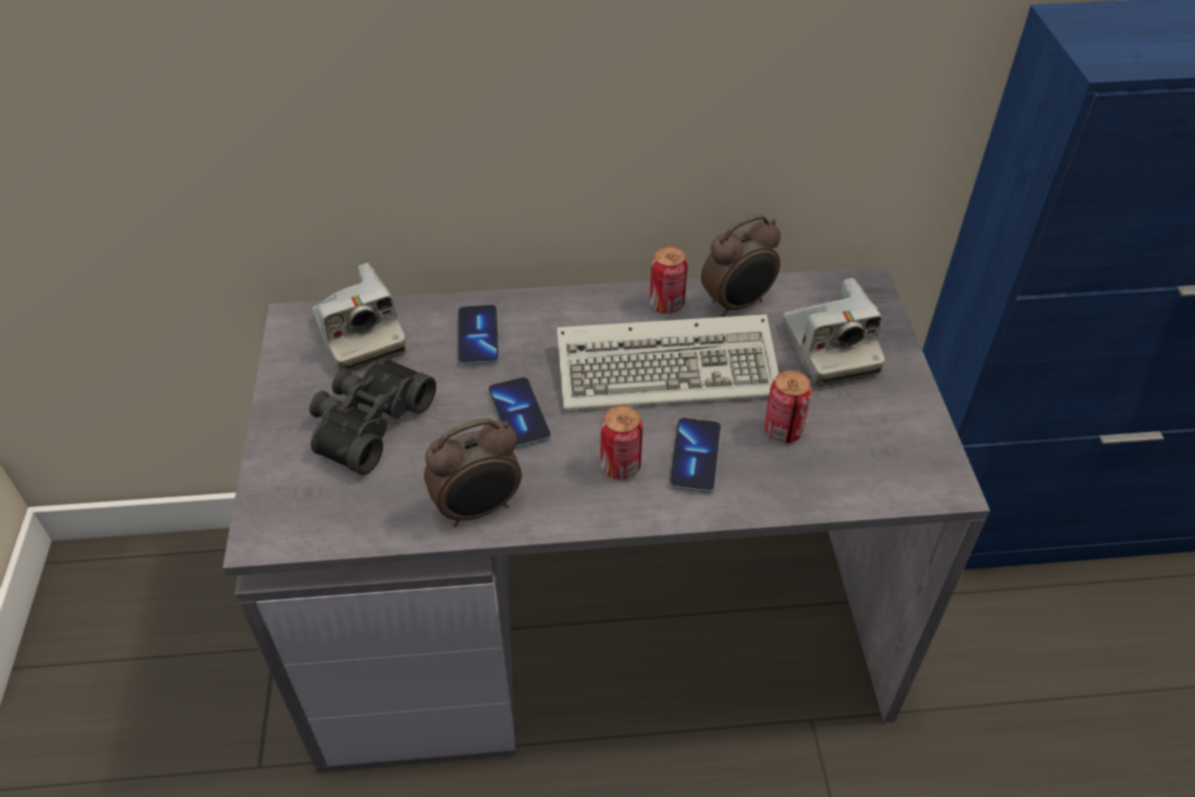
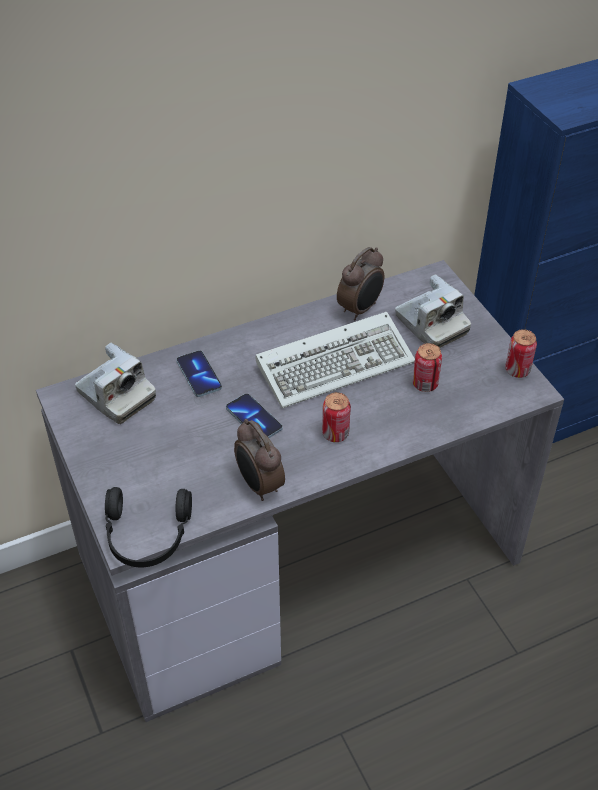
camera: 20 degrees left, 0 degrees up
black binoculars [309,358,436,475] -> none
alarm clock [424,418,522,527] -> alarm clock turned 105 degrees clockwise [234,419,285,501]
can [650,246,688,314] -> can moved to [505,329,537,378]
phone [669,418,721,493] -> none
none -> black headphones [105,487,192,567]

